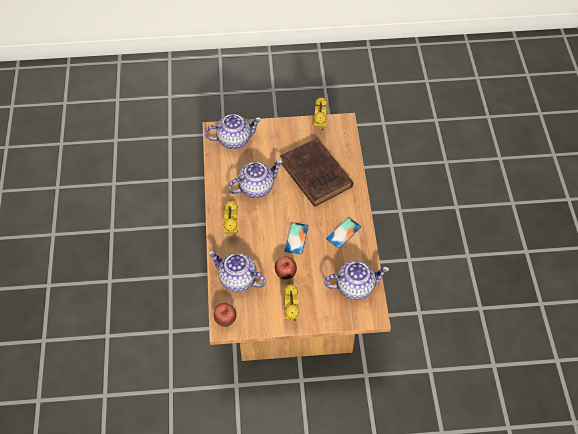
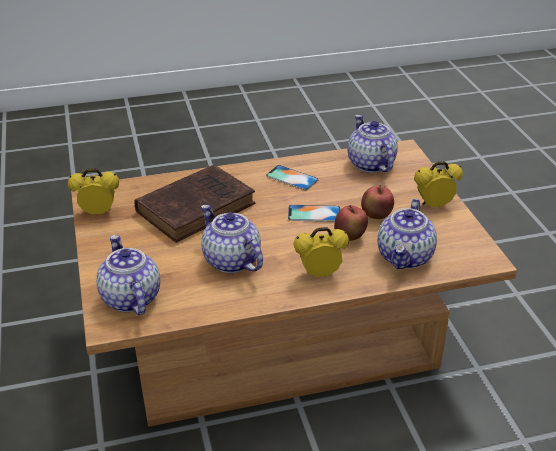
camera: 100 degrees left, 20 degrees down
apple [214,303,236,327] -> apple moved to [334,205,368,241]

